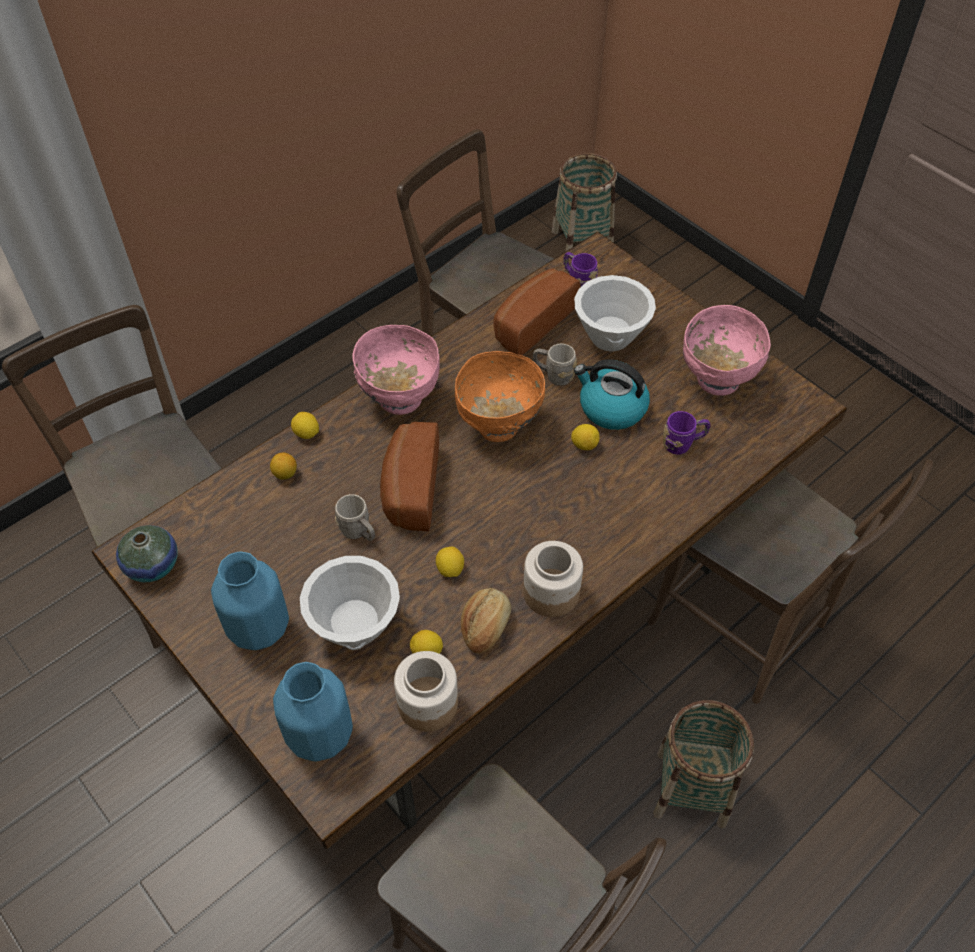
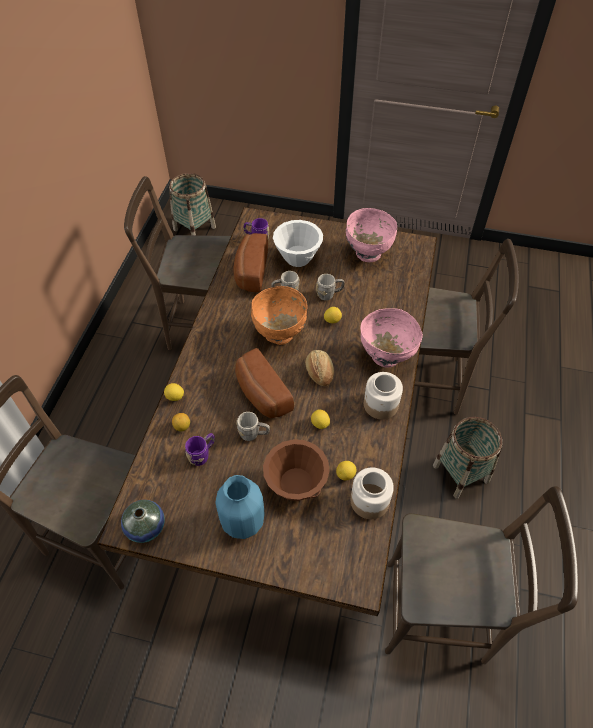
camera: 35 degrees left, 0 degrees up
blue vase [273,662,353,762] -> none
white bowl [300,556,400,650] -> brown bowl [263,439,330,501]
pink bowl [352,325,440,415] -> pink bowl moved to [360,308,423,367]
bread [461,588,511,653] -> bread moved to [305,350,334,386]
kettle [574,359,650,430] -> grey mug [316,274,345,300]
purple mug [663,411,711,455] -> purple mug moved to [185,433,215,466]

